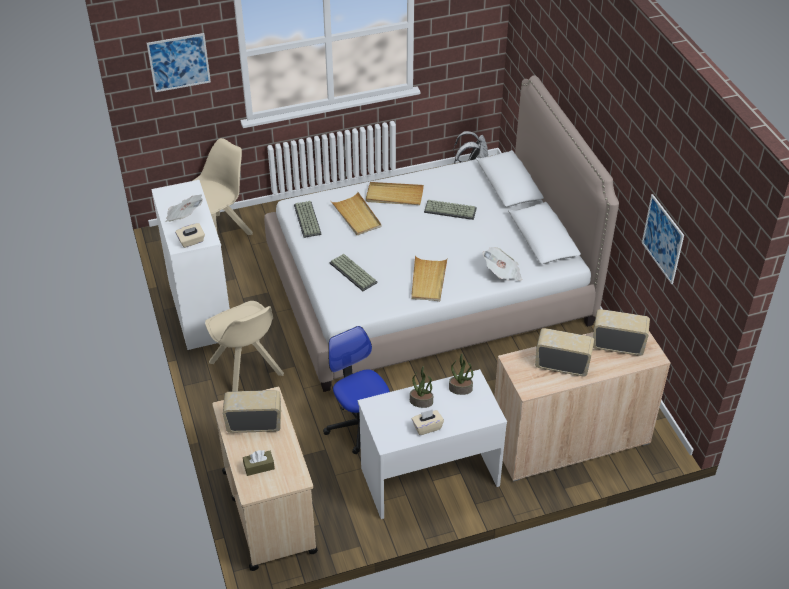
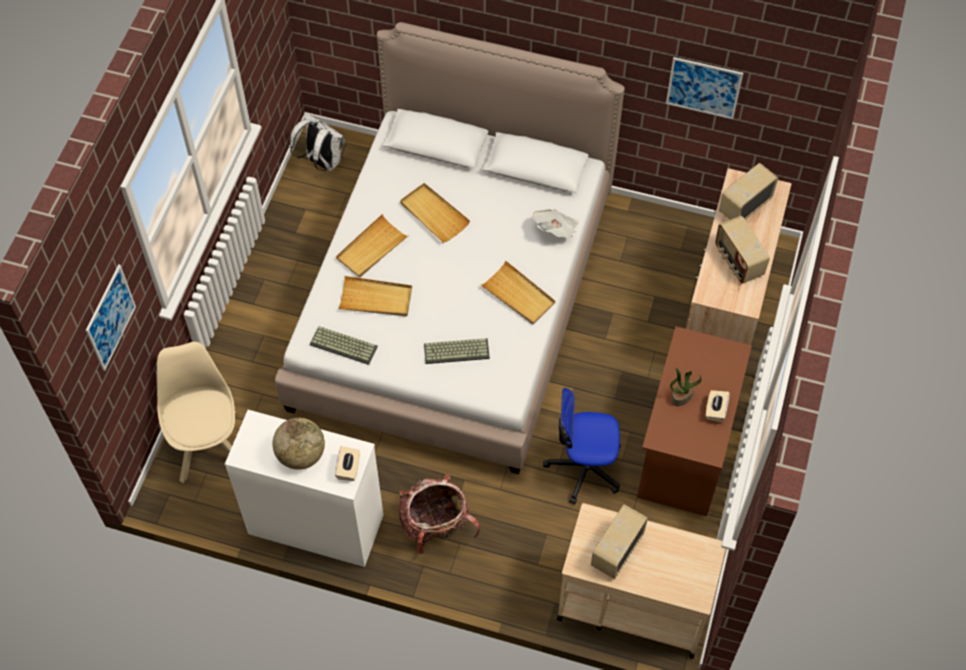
camera: 55 degrees left, 15 degrees up
newspaper [165,194,203,222] -> globe [273,418,325,470]
beige chair [205,301,284,391] -> backpack [398,475,481,554]
brown tissue box [243,450,275,476] -> none
white desk [358,369,507,519] -> brown desk [637,326,752,516]
keyboard [424,200,477,220] -> beige tray [400,183,470,243]
potted plant [449,354,473,395] -> none
radio [535,328,594,377] -> radio turned 75 degrees counterclockwise [715,216,770,284]

